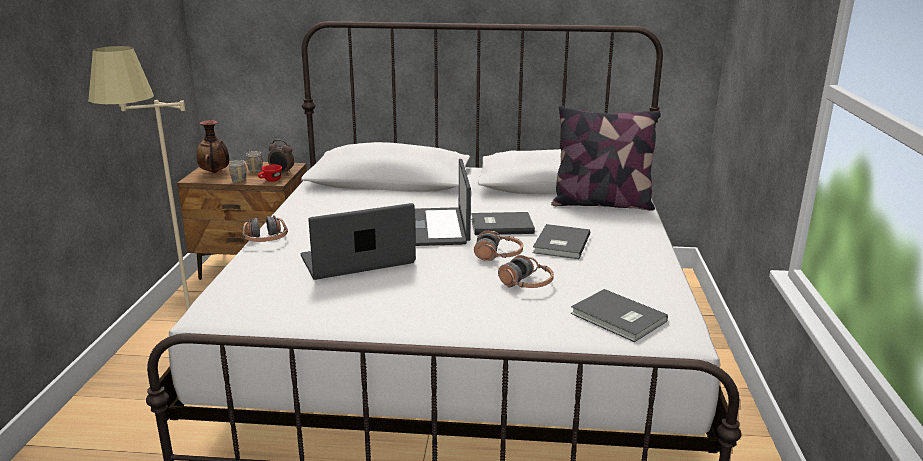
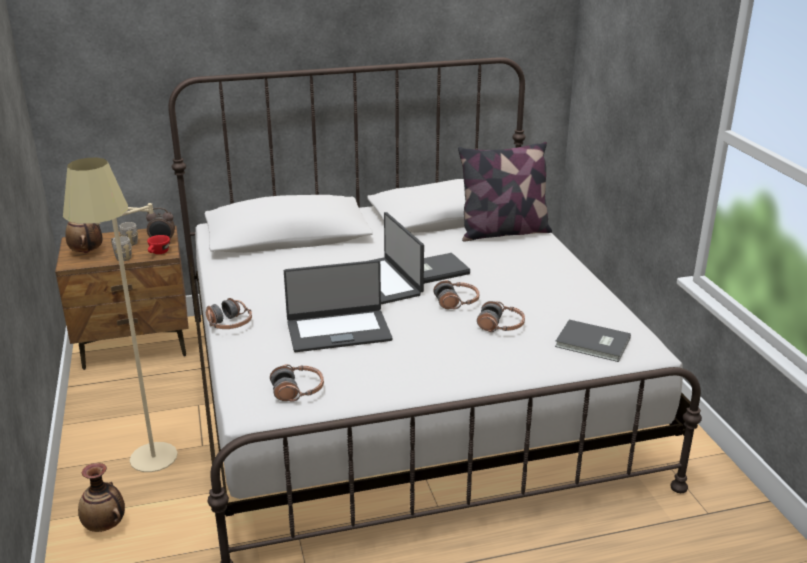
camera: 20 degrees left, 5 degrees up
laptop [301,203,416,280] -> laptop turned 150 degrees counterclockwise [284,260,392,352]
grey book [533,224,591,259] -> none
none -> vase [78,463,125,532]
none -> headphones [270,364,324,402]

